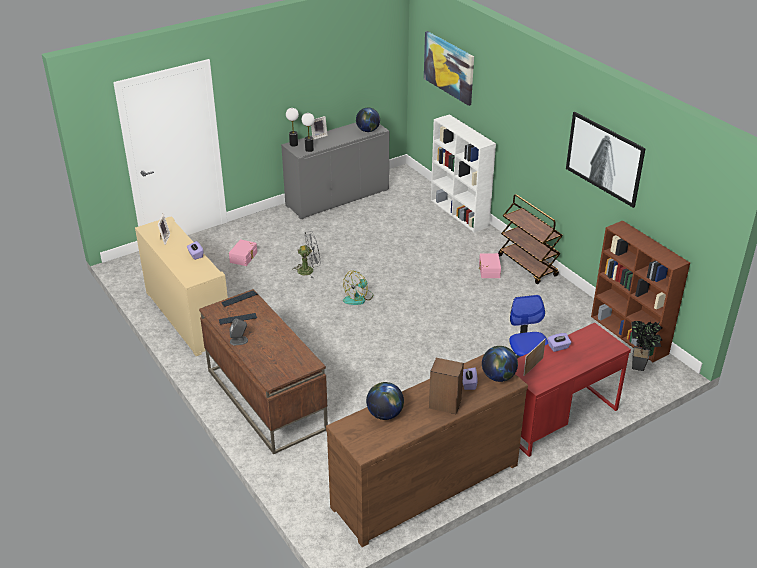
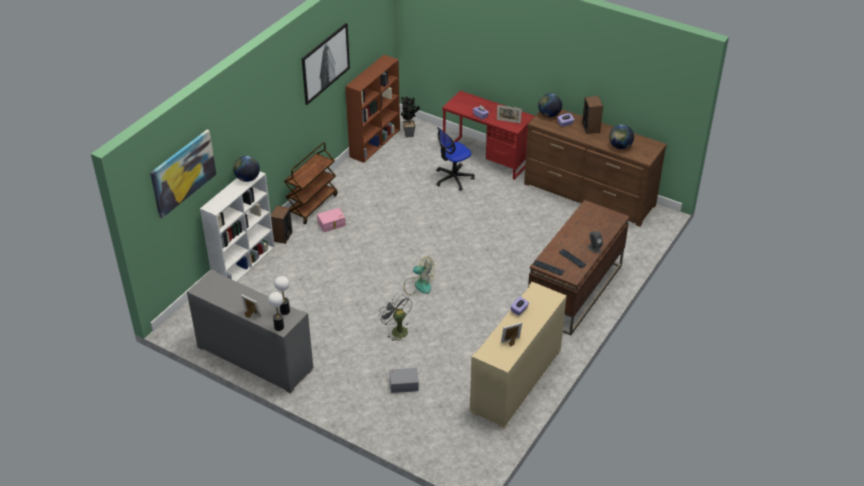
camera: 115 degrees left, 5 degrees up
pink storage box [229,239,257,266] -> grey storage box [389,368,419,393]
globe [356,108,380,132] -> globe moved to [233,156,260,182]
none -> speaker [271,205,292,244]

